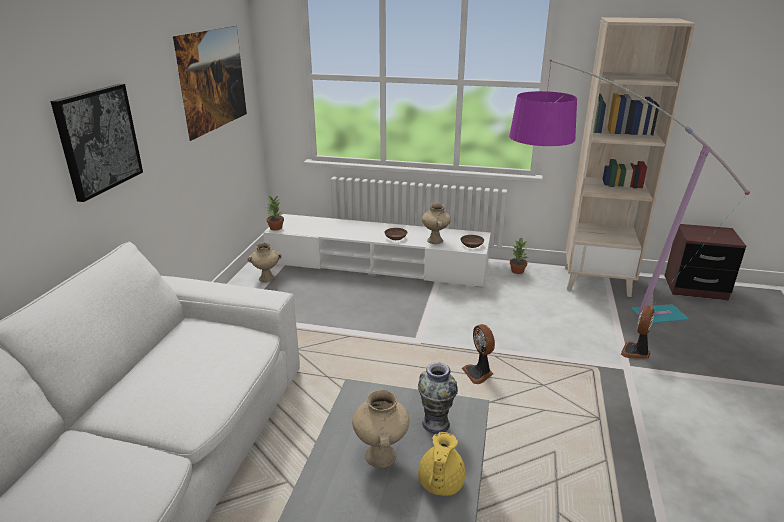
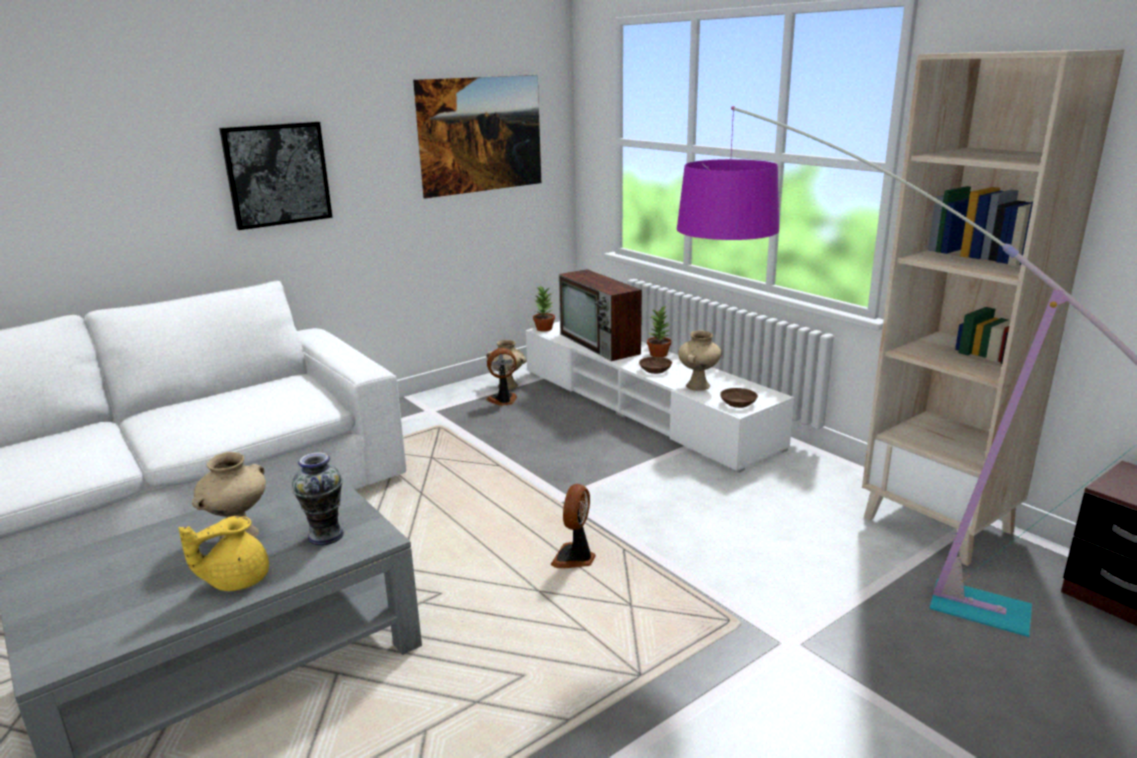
camera: 40 degrees right, 5 degrees down
potted plant [510,237,528,274] -> potted plant moved to [647,305,671,357]
fan [621,306,655,359] -> fan moved to [486,348,517,406]
none -> television [559,269,642,361]

